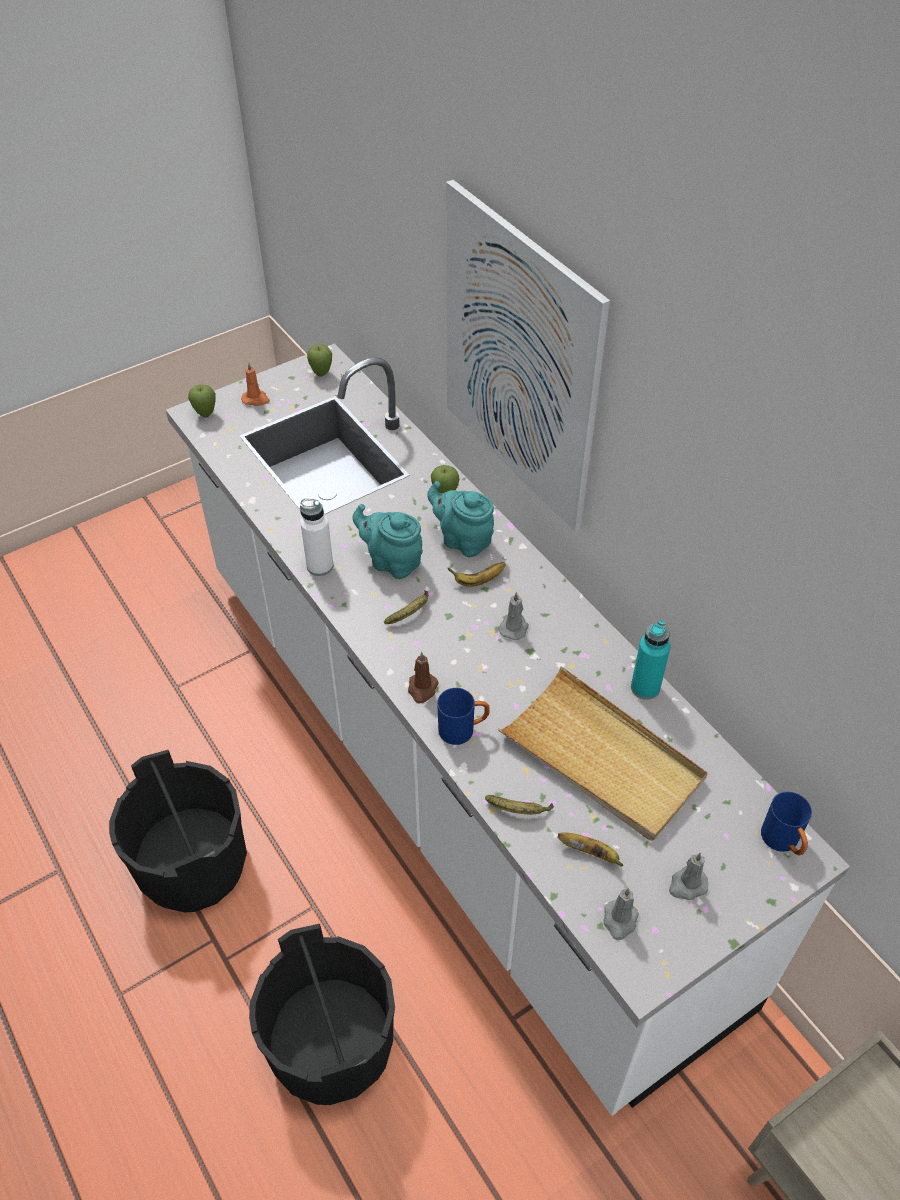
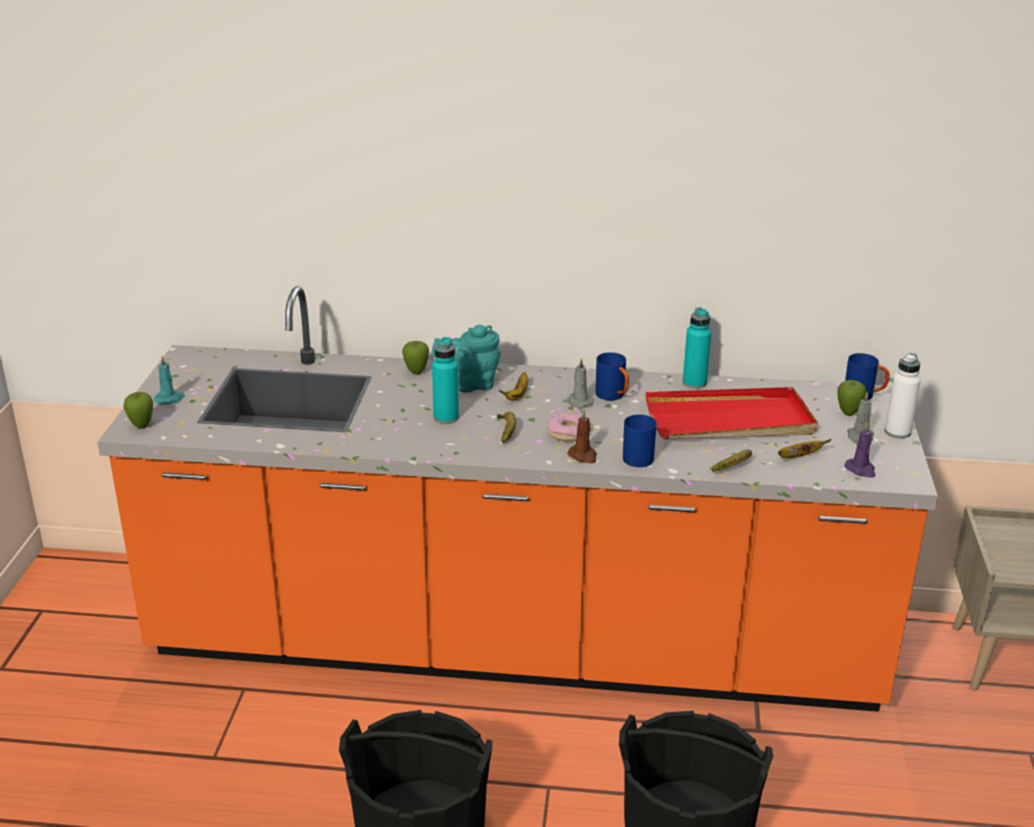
camera: 50 degrees left, 20 degrees down
white counter [166,343,850,1116] -> orange counter [97,286,938,712]
orange candle [241,362,270,406] -> turquoise candle [154,355,185,405]
white bottle [300,498,333,576] -> white bottle moved to [885,353,921,439]
apple [307,344,332,377] -> apple moved to [837,380,867,416]
turquoise teapot [353,504,423,579] -> turquoise bottle [432,337,459,424]
picture [446,180,610,532] -> none
beige tray [498,666,708,841] -> red tray [646,387,818,439]
grey candle [604,888,639,940] -> purple candle [844,422,875,478]
none -> donut [547,413,582,442]
none -> blue mug [596,352,629,401]

